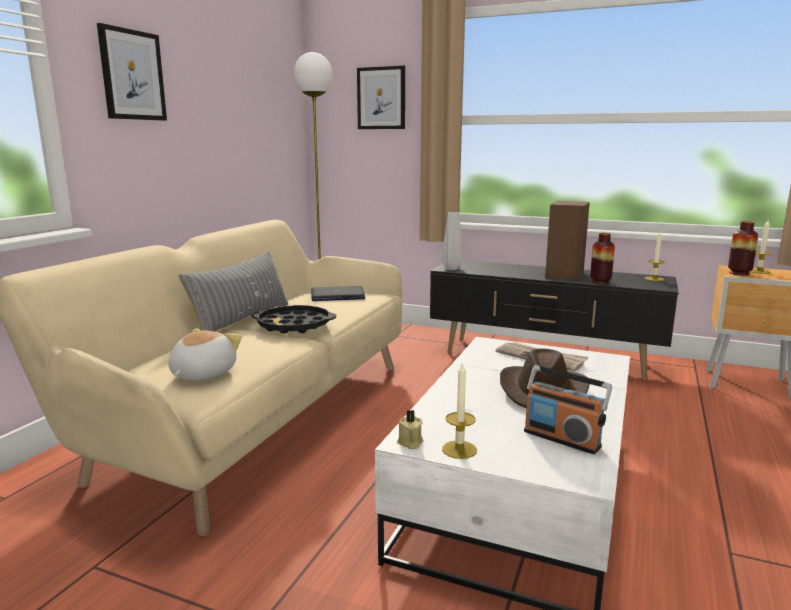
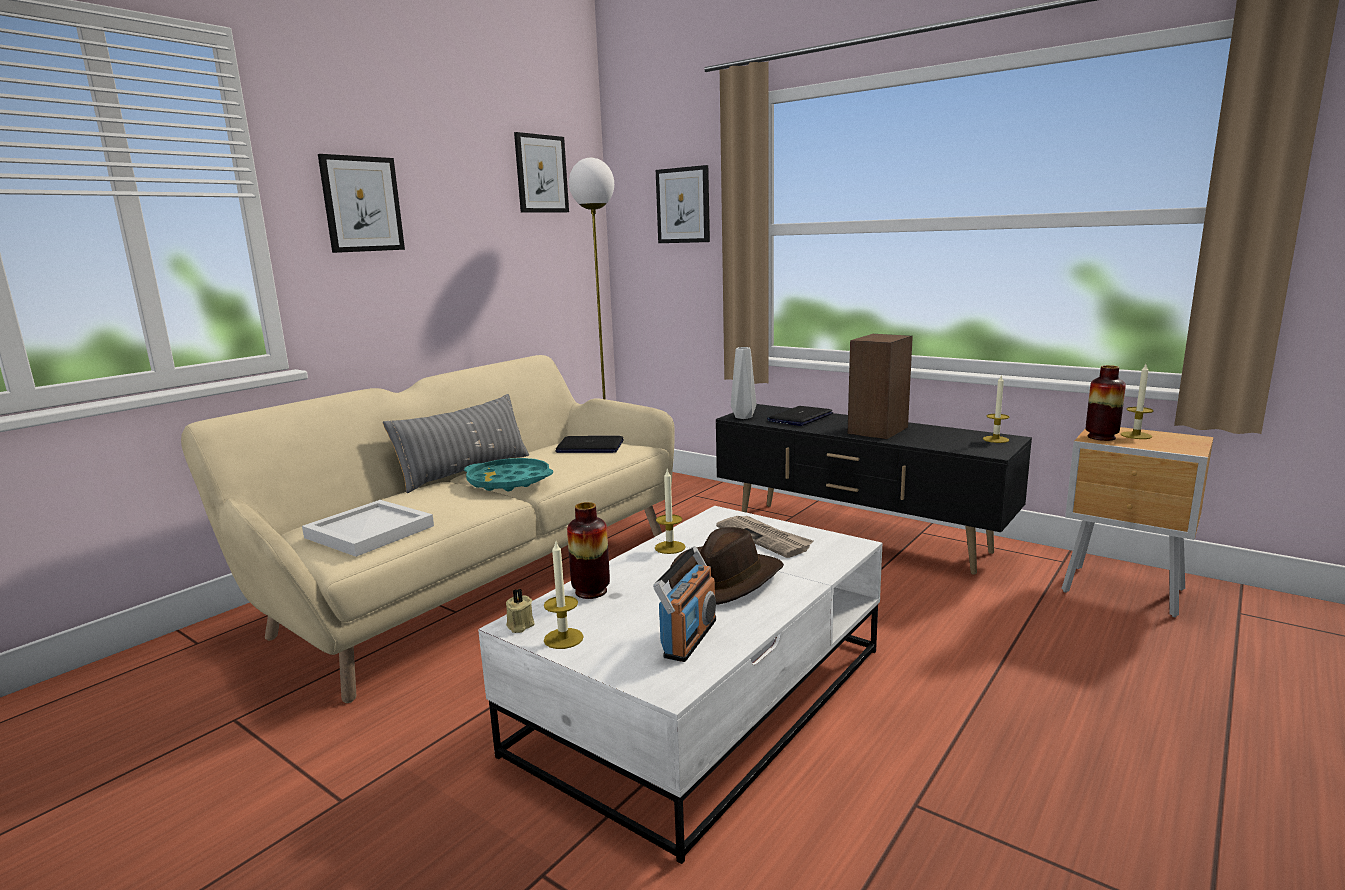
camera: 15 degrees right, 0 degrees up
plush toy [168,329,242,381] -> white tray [302,500,434,557]
black tray [251,305,336,334] -> turquoise tray [464,458,553,491]
radio [524,365,612,454] -> radio turned 120 degrees counterclockwise [653,546,716,662]
vase [590,233,615,284] -> vase moved to [567,502,610,599]
none -> picture [514,132,569,213]
none -> candle [655,470,686,554]
none -> laptop [767,406,833,426]

